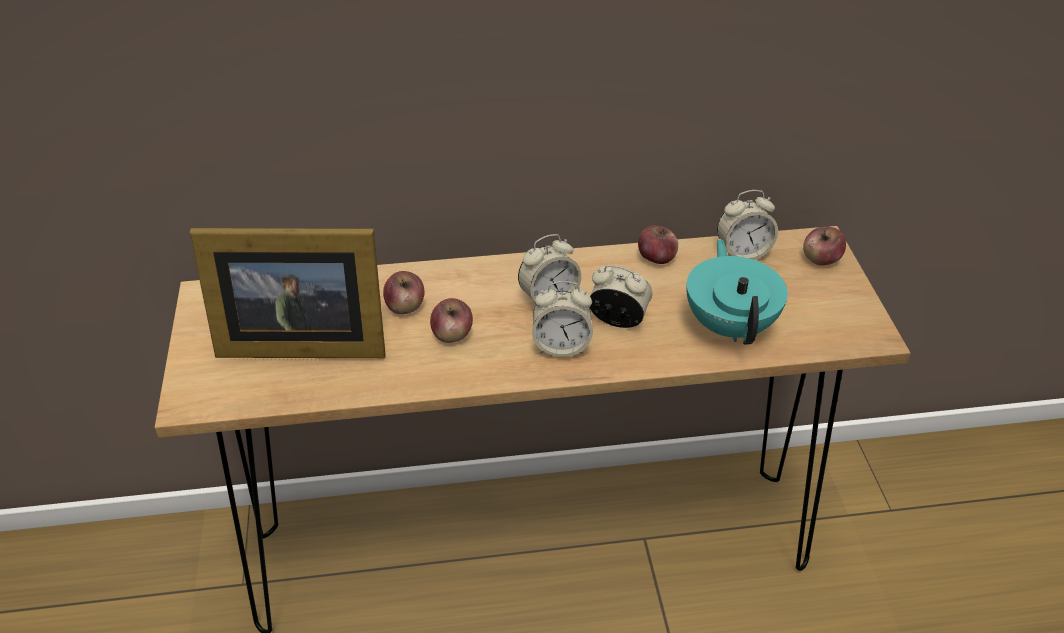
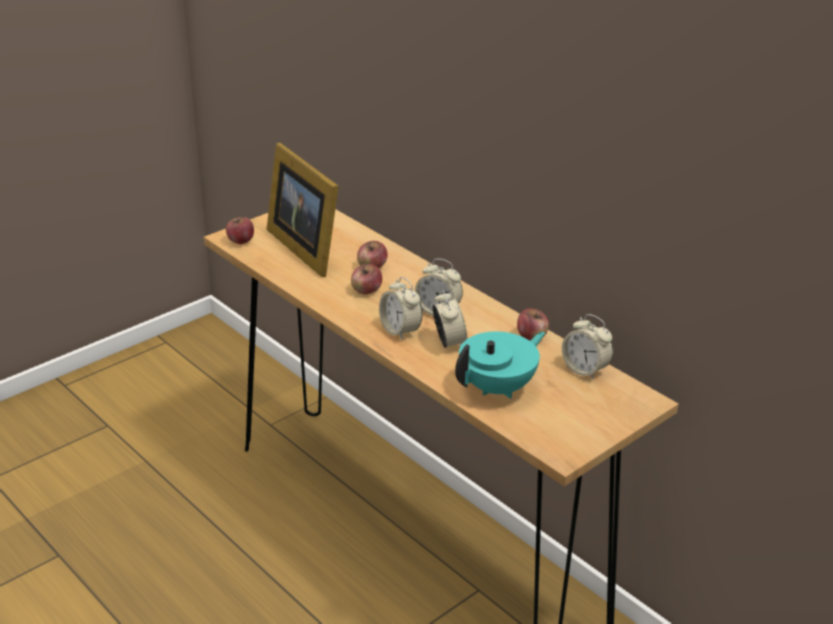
camera: 55 degrees right, 10 degrees down
apple [803,226,846,265] -> apple moved to [226,216,254,244]

